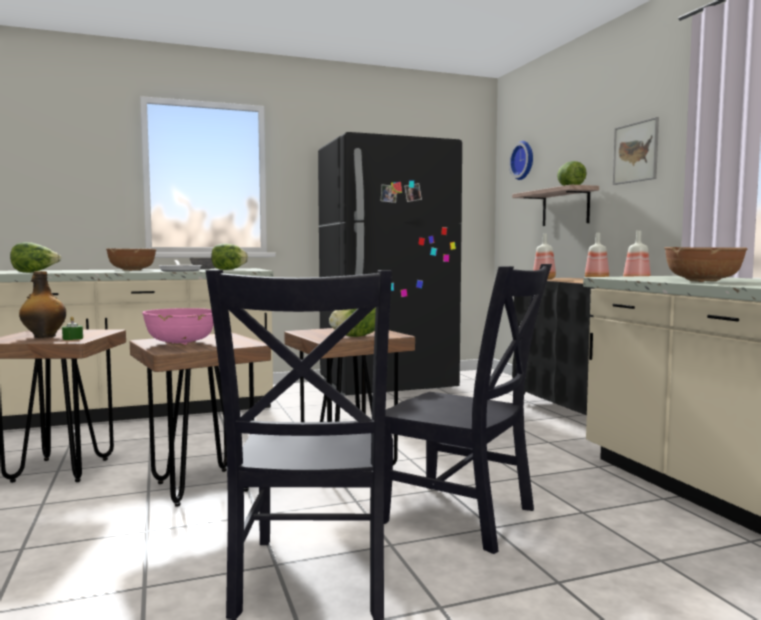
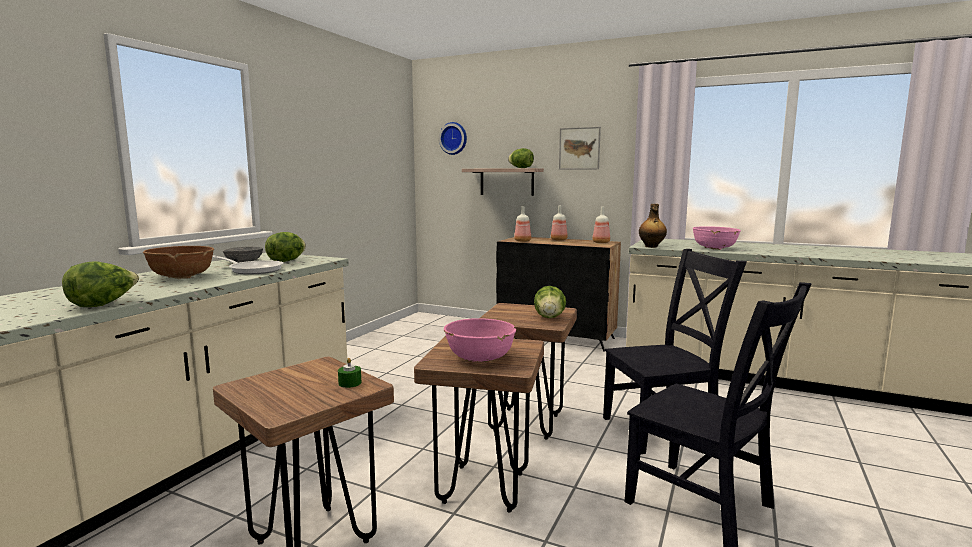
camera: 45 degrees left, 5 degrees up
bottle [19,271,66,338] -> bottle moved to [639,204,667,248]
black fridge [318,132,462,396] -> none
brown bowl [664,247,747,282] -> pink bowl [693,226,741,250]

